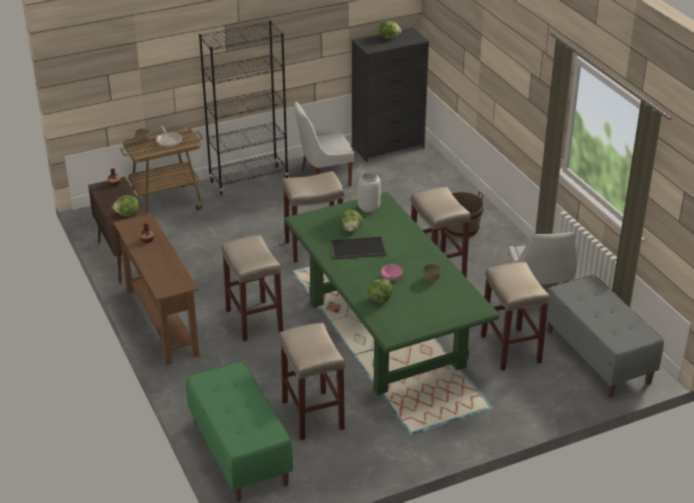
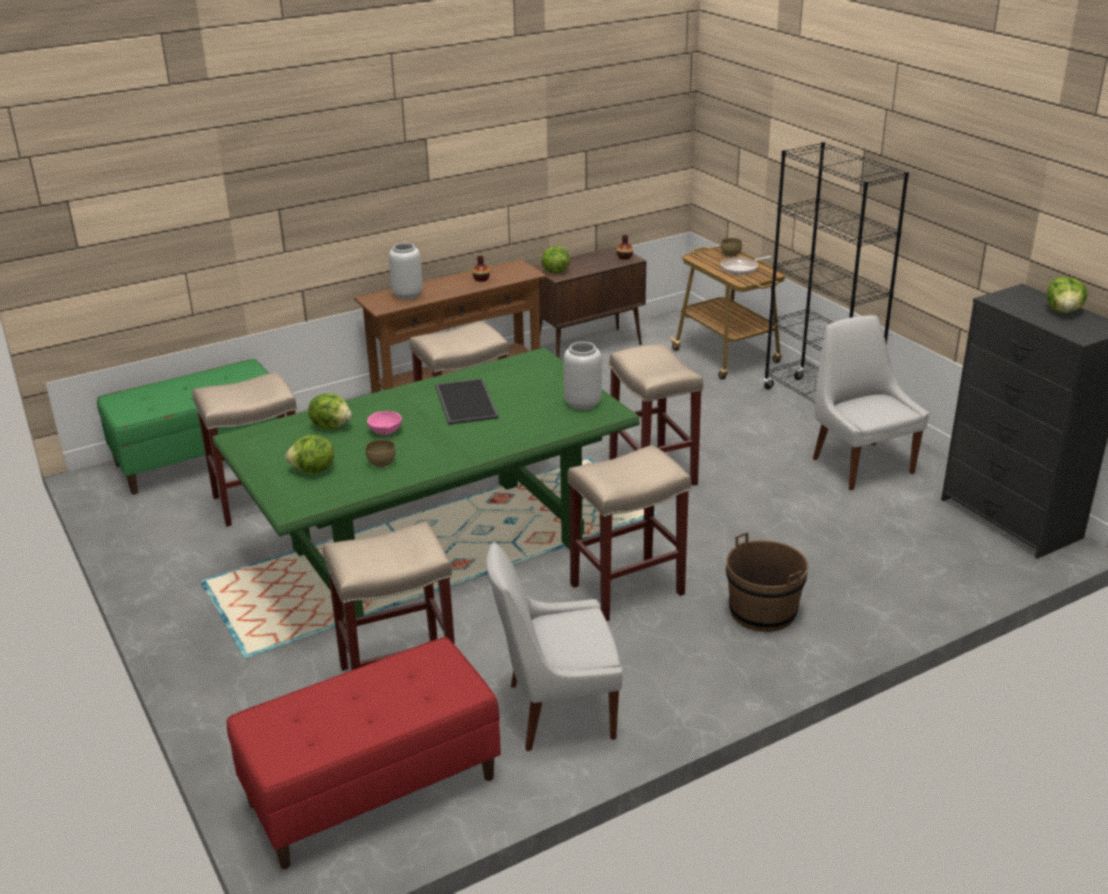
camera: 85 degrees right, 5 degrees down
lettuce [341,209,363,232] -> lettuce moved to [285,435,334,474]
grey bench [546,275,664,397] -> red bench [227,637,501,869]
none -> grey vase [389,243,422,300]

